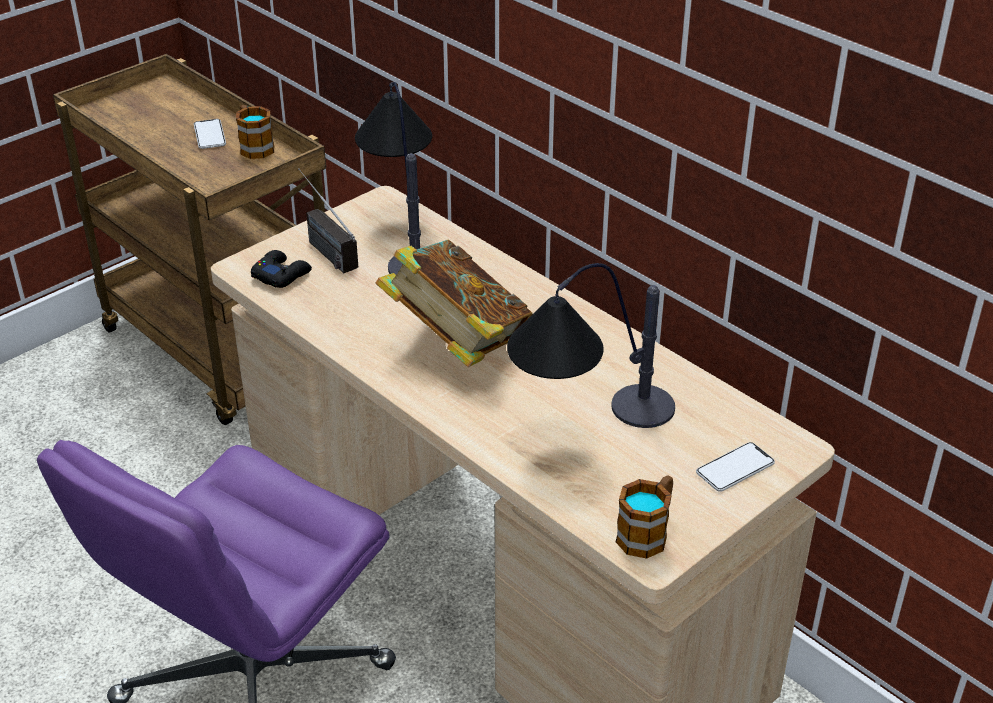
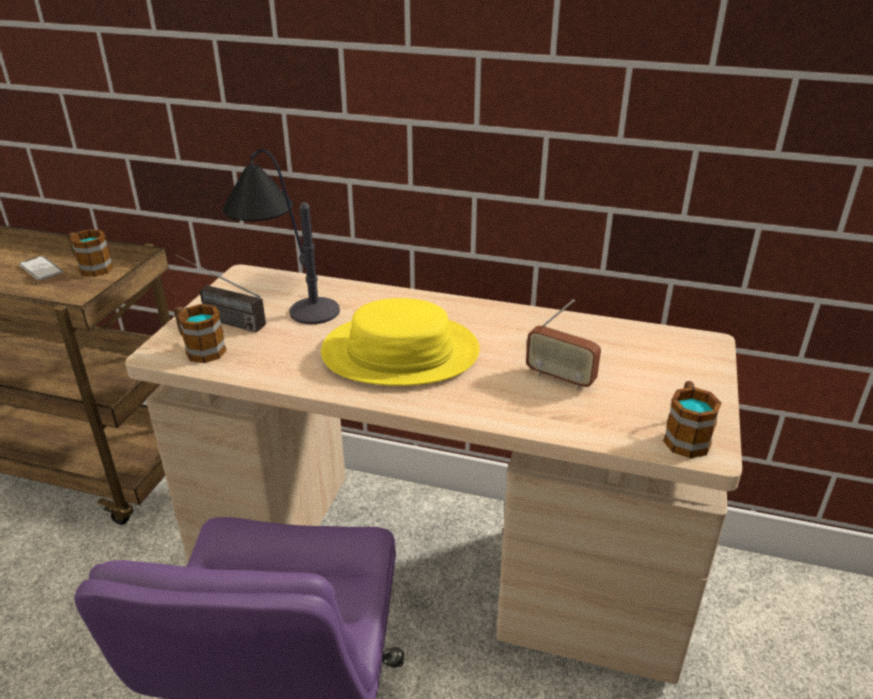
camera: 30 degrees left, 5 degrees down
black game controller [251,250,312,288] -> mug [174,304,227,363]
book [376,240,533,367] -> yellow hat [321,298,479,386]
table lamp [507,263,675,428] -> radio [526,299,601,390]
phone [696,442,775,492] -> none

